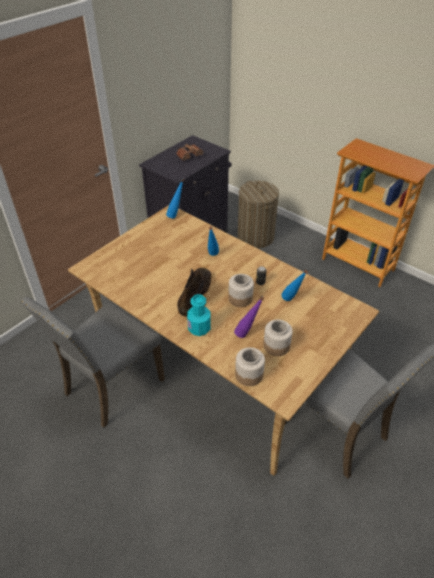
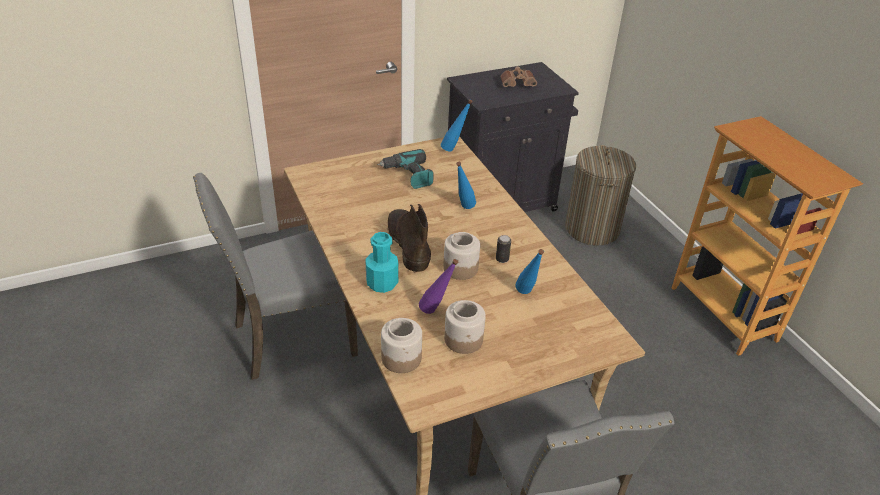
camera: 25 degrees right, 5 degrees down
brown boot [177,268,211,317] -> brown boot turned 60 degrees counterclockwise [387,204,431,272]
none -> power drill [377,149,434,189]

